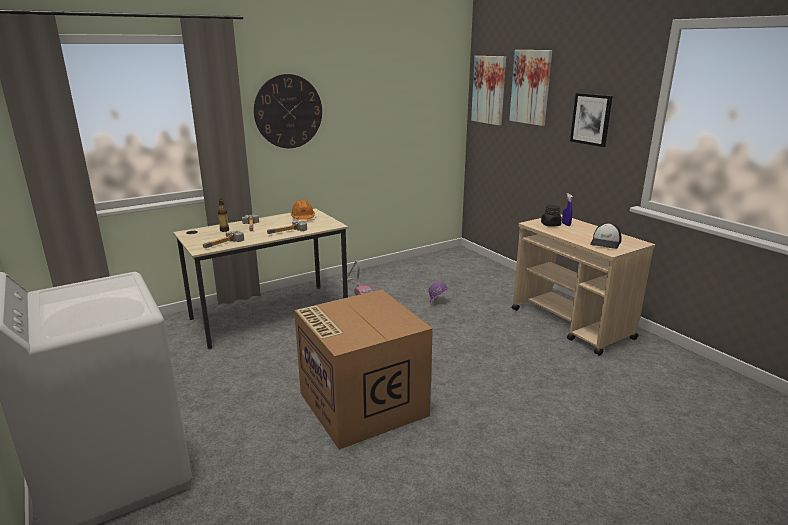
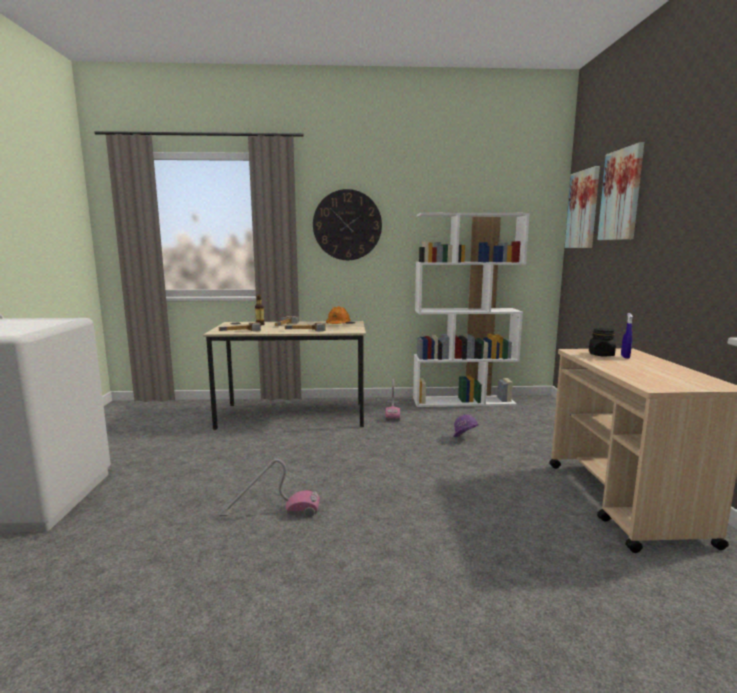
camera: 30 degrees right, 10 degrees down
cardboard box [294,290,433,450] -> vacuum cleaner [219,459,320,517]
picture [570,93,613,147] -> none
cap [590,223,622,249] -> none
none -> white bookcase [413,213,530,407]

